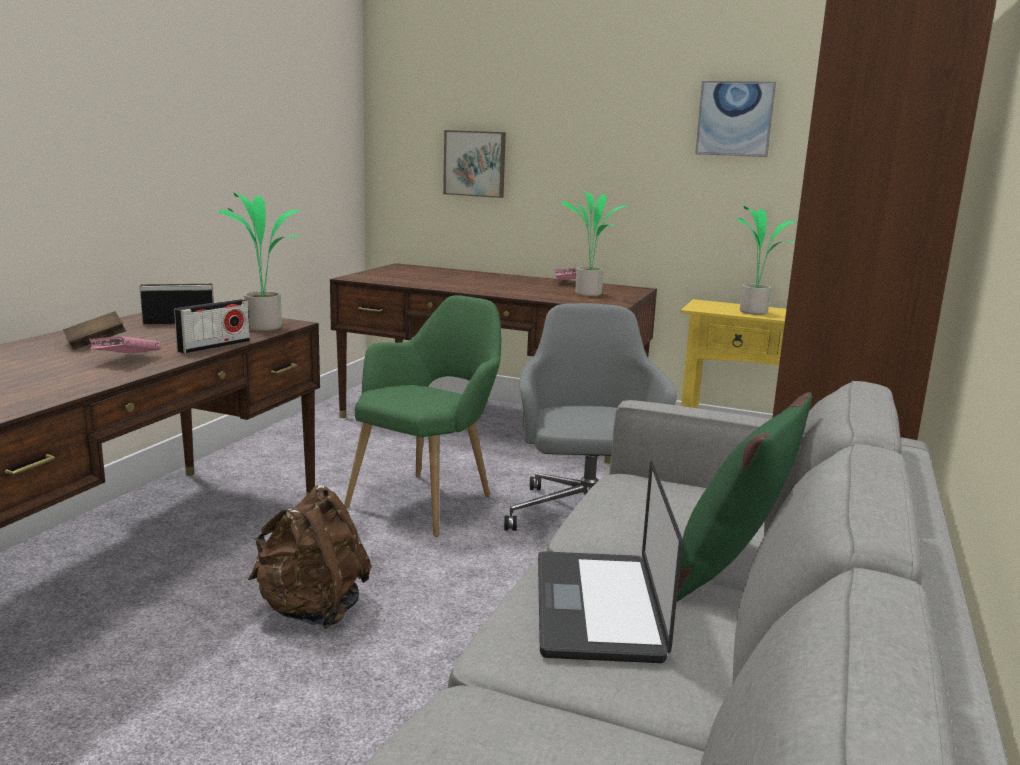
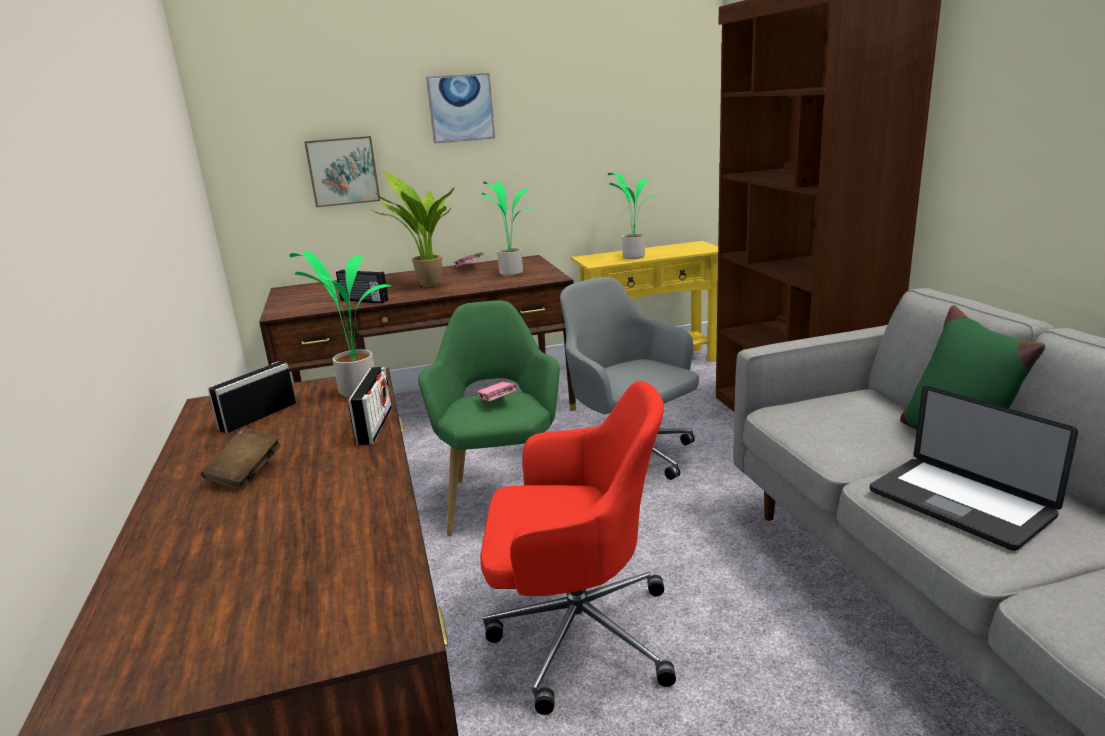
camera: 35 degrees left, 5 degrees up
pink book [89,336,161,353] -> pink book moved to [477,382,517,402]
brown backpack [248,485,372,629] -> red office chair [480,381,676,715]
picture [695,81,776,157] -> picture moved to [426,73,495,144]
none -> radio [336,270,388,303]
none -> potted plant [372,171,454,287]

